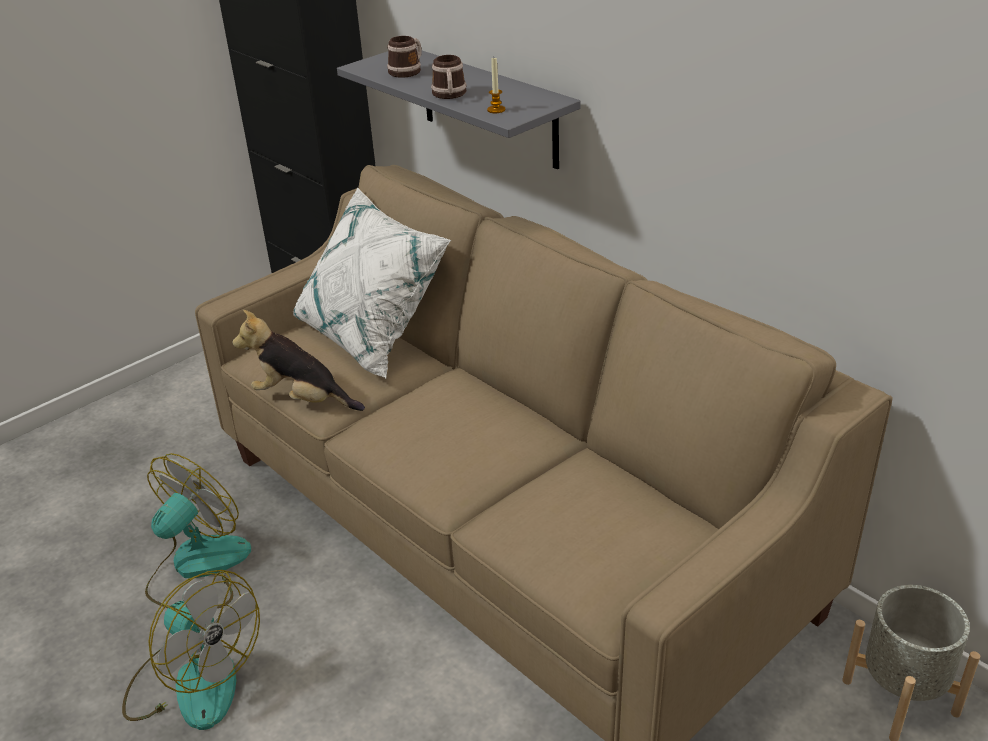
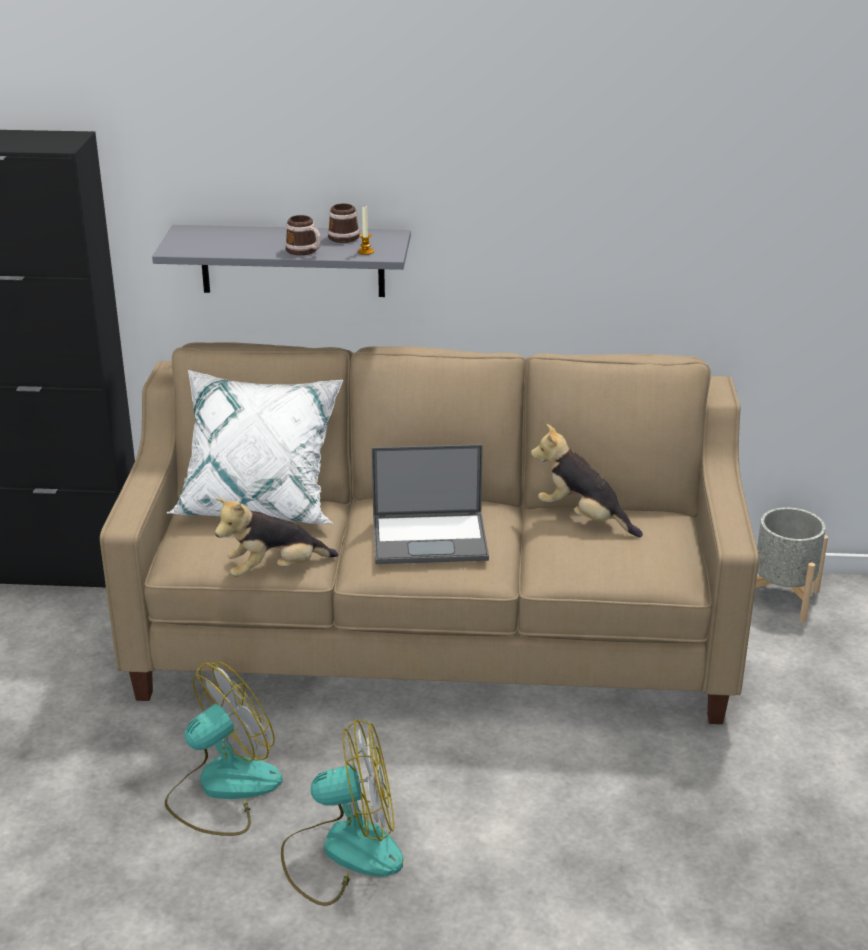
camera: 45 degrees left, 5 degrees down
fan [145,453,252,608] -> fan turned 60 degrees clockwise [165,662,283,836]
mug [387,36,422,78] -> mug moved to [328,204,360,243]
none -> laptop [372,444,489,564]
none -> plush toy [531,424,643,537]

